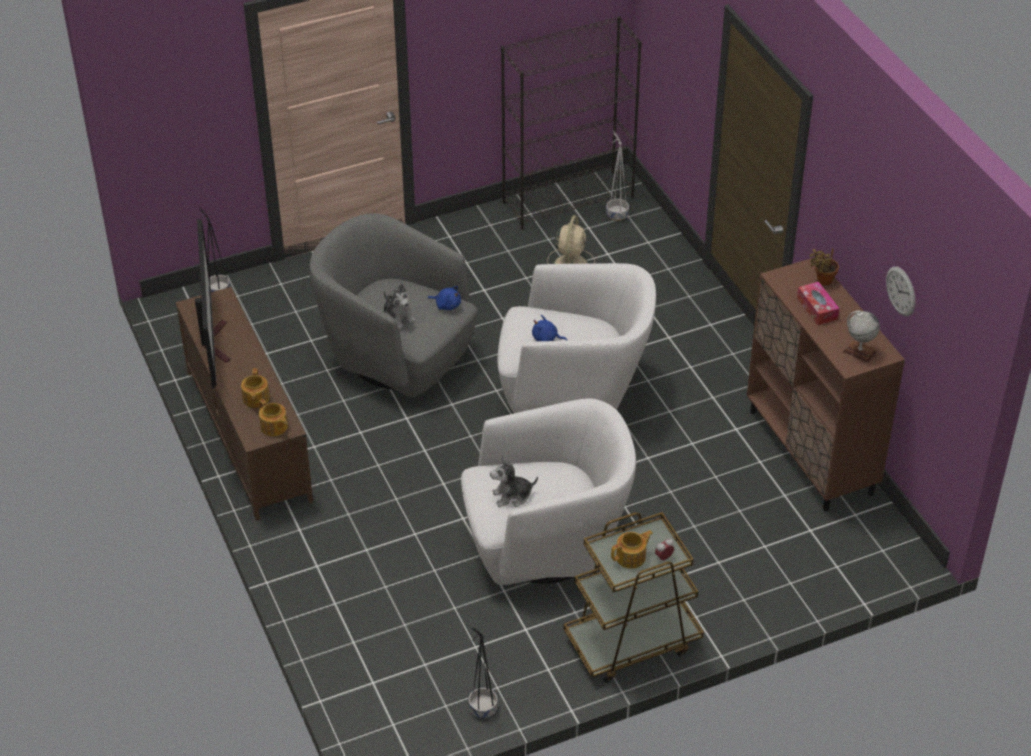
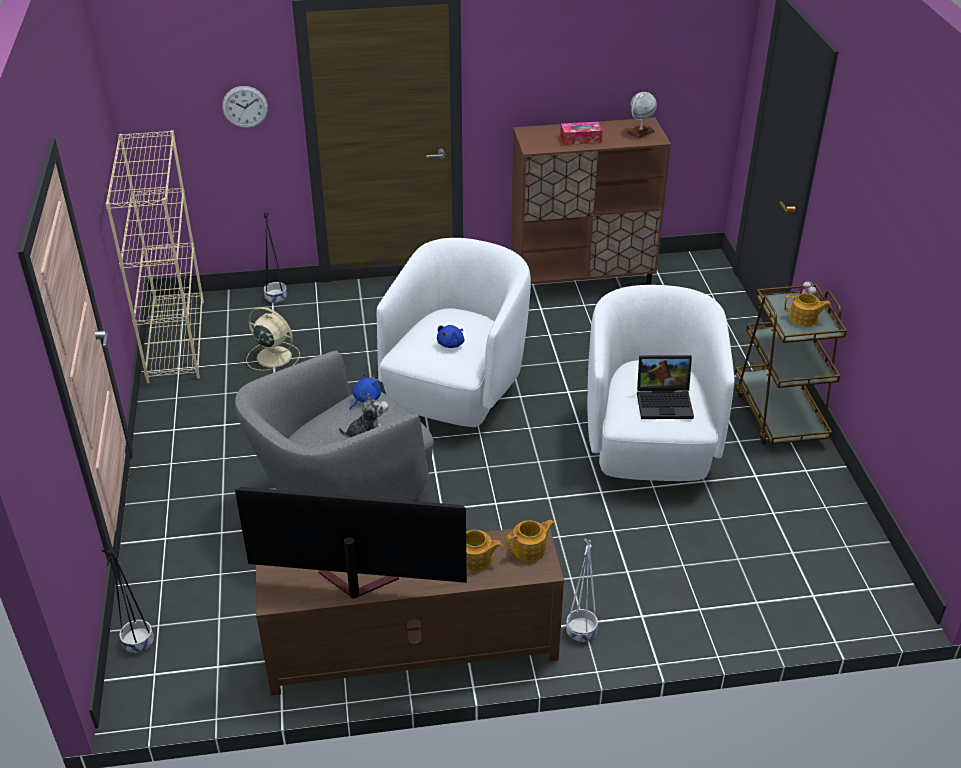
camera: 75 degrees left, 5 degrees down
black planter [468,628,498,718] -> black planter moved to [264,212,287,303]
plush toy [490,456,538,507] -> laptop [637,355,694,419]
black bookcase [501,16,642,230] -> beige bookcase [105,130,204,383]
white planter [606,130,629,221] -> white planter moved to [566,539,598,642]
teapot [611,530,653,569] -> teapot turned 120 degrees clockwise [784,293,831,327]
potted plant [809,248,839,286] -> none
wall clock [886,266,916,317] -> wall clock moved to [222,86,268,128]

